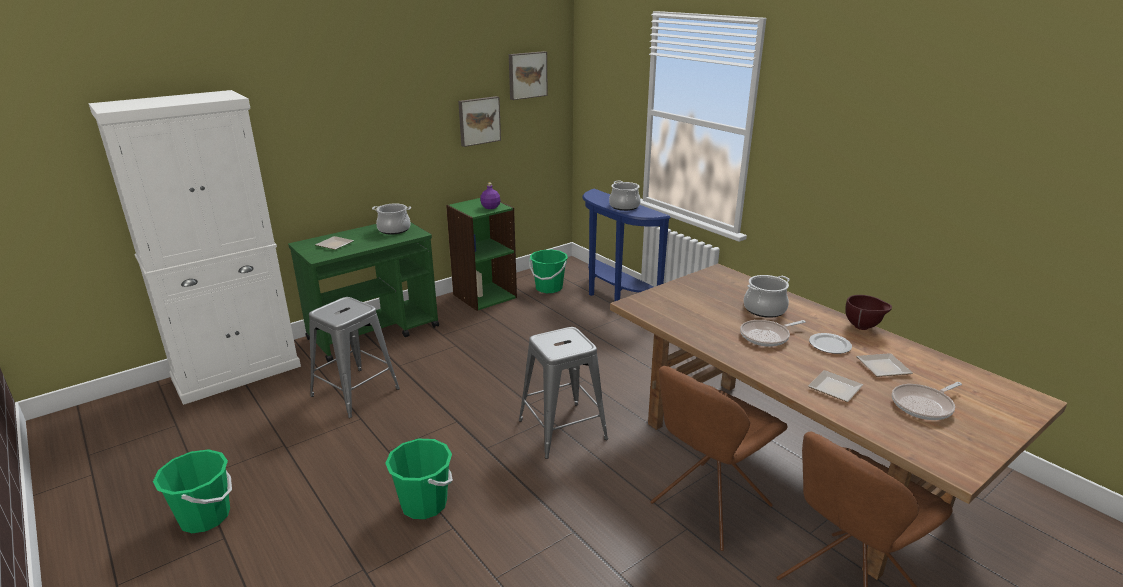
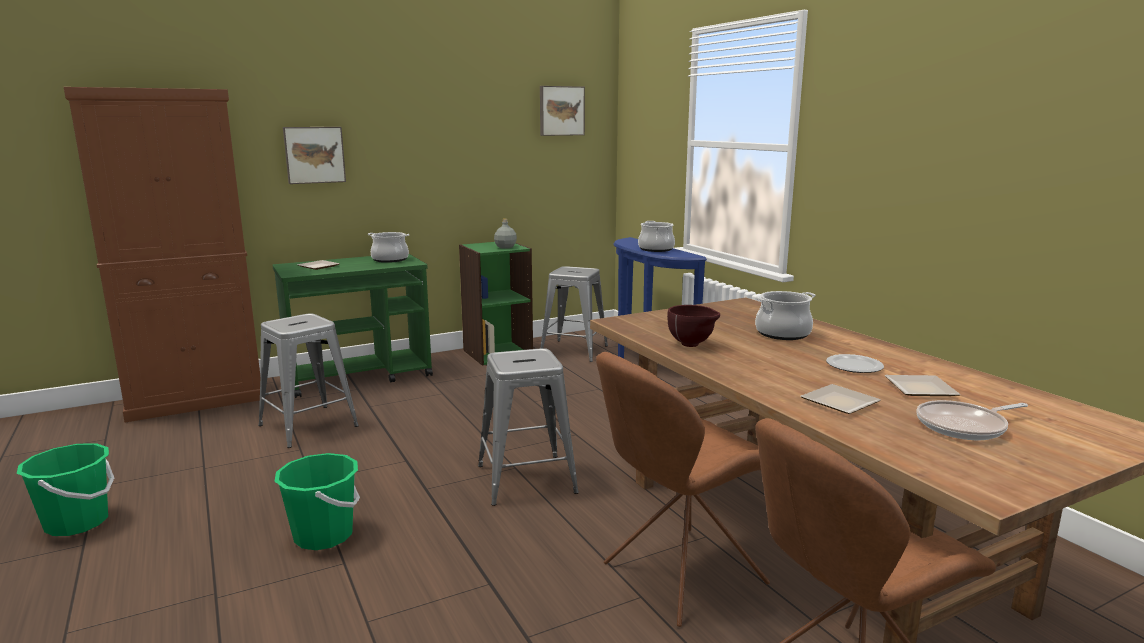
camera: 10 degrees right, 10 degrees down
white cabinet [89,90,301,405] -> brown cabinet [64,87,260,422]
picture [458,96,501,147] -> picture moved to [283,127,346,184]
purple bottle [480,183,500,209] -> grey bottle [494,219,517,249]
green bucket [529,250,568,293] -> grey stool [540,266,608,362]
frying pan [740,320,806,347] -> none
brown bowl [845,295,892,330] -> brown bowl moved to [667,305,720,347]

